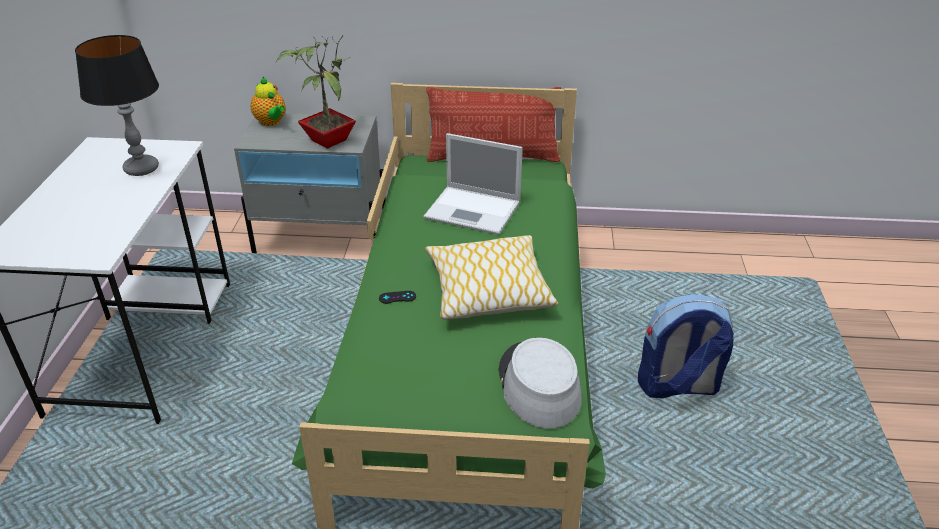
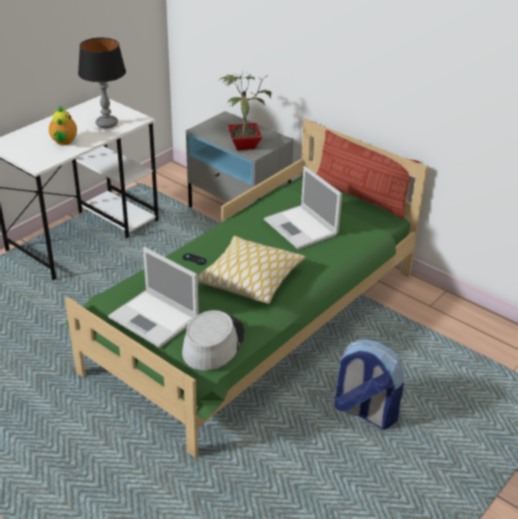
camera: 35 degrees right, 0 degrees up
teapot [251,77,285,126] -> teapot moved to [49,106,77,145]
none -> laptop [108,247,199,348]

